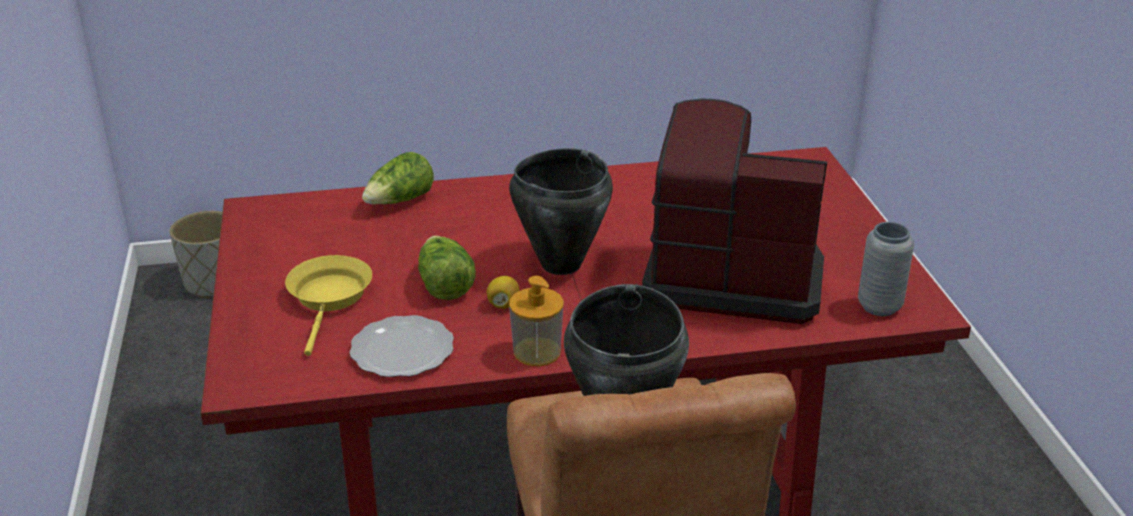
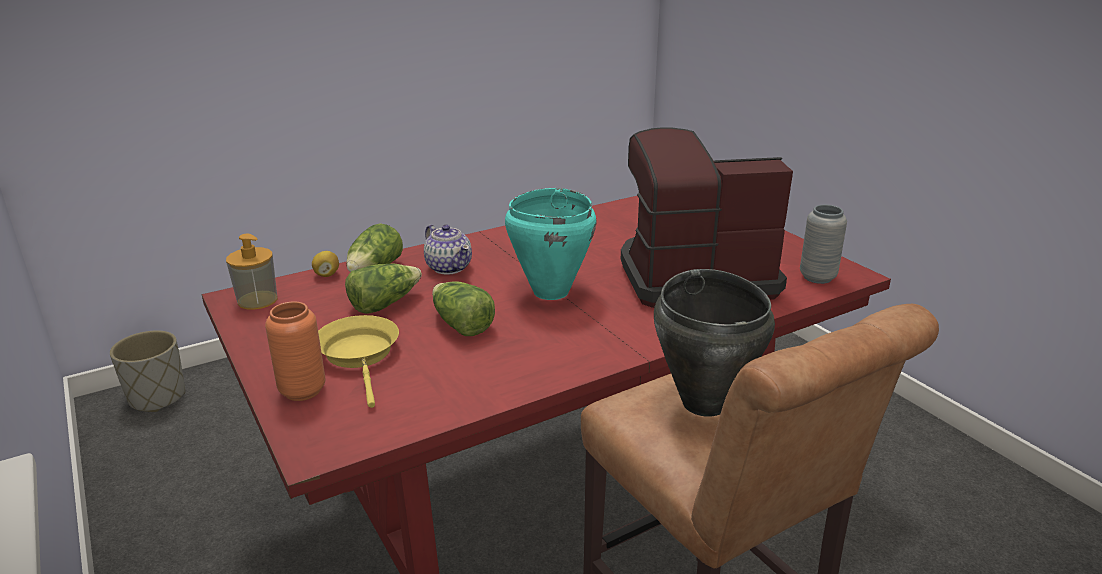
camera: 20 degrees left, 5 degrees down
plate [349,315,454,377] -> none
lemon [487,276,520,309] -> lemon moved to [312,251,339,277]
black cooking pot [509,148,613,275] -> turquoise cooking pot [505,188,596,300]
soap dispenser [509,276,564,366] -> soap dispenser moved to [226,234,277,310]
none -> orange vase [265,302,326,401]
none -> lettuce [345,264,422,314]
none -> teapot [424,225,472,275]

